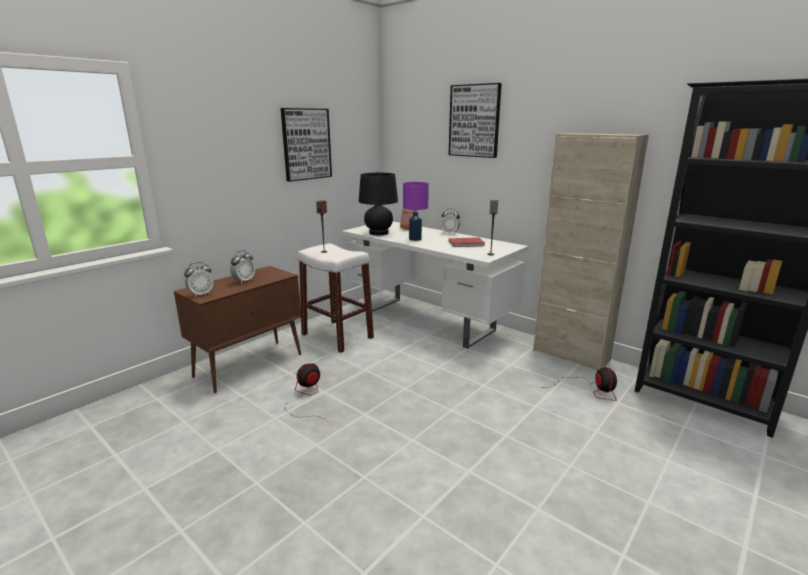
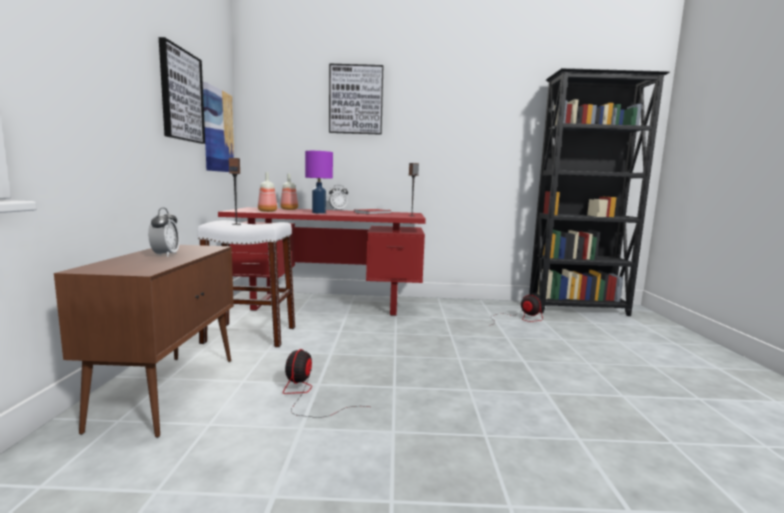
camera: 40 degrees left, 10 degrees down
alarm clock [184,262,213,297] -> none
white desk [342,222,528,349] -> red desk [218,207,426,316]
black table lamp [359,172,398,235] -> bottle [258,172,277,212]
beige cabinet [533,133,649,371] -> none
none -> picture [203,82,234,172]

